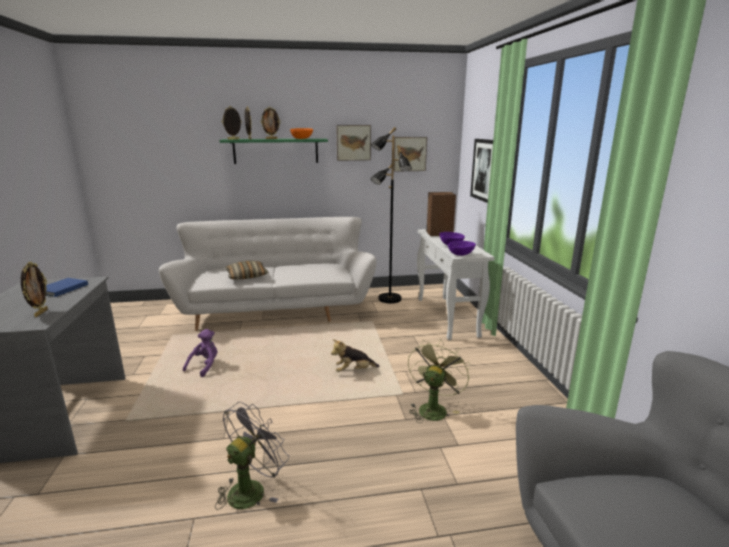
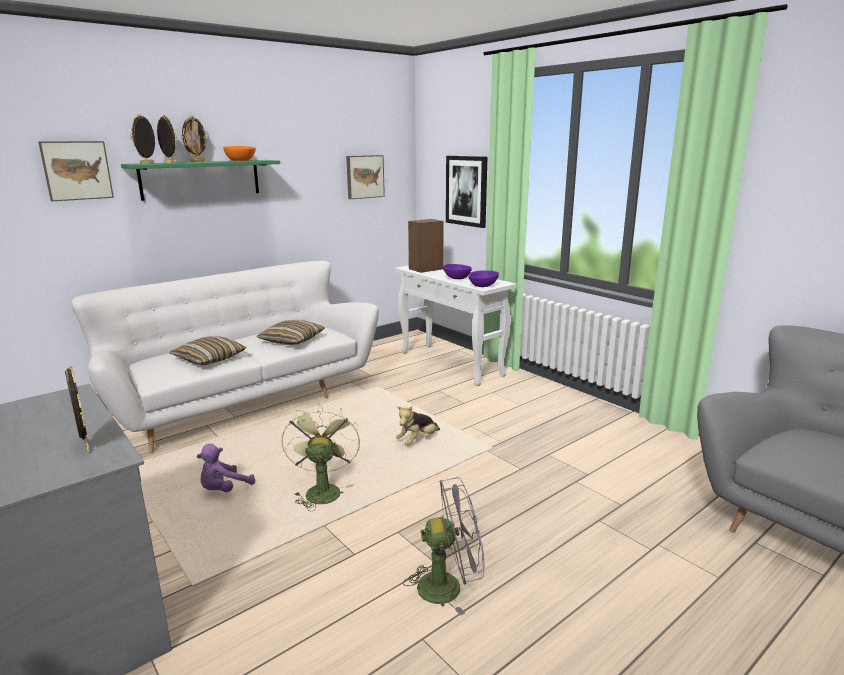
camera: 30 degrees left, 0 degrees up
blue book [46,278,88,297] -> none
purple plush toy [183,329,217,377] -> purple plush toy turned 135 degrees counterclockwise [197,444,255,492]
grey fan [215,402,289,510] -> grey fan turned 75 degrees clockwise [403,477,485,616]
picture [336,125,371,161] -> picture moved to [39,141,114,201]
black floor lamp [371,127,412,303] -> none
green fan [408,339,470,423] -> green fan moved to [281,403,360,511]
none -> pillow [256,320,325,345]

